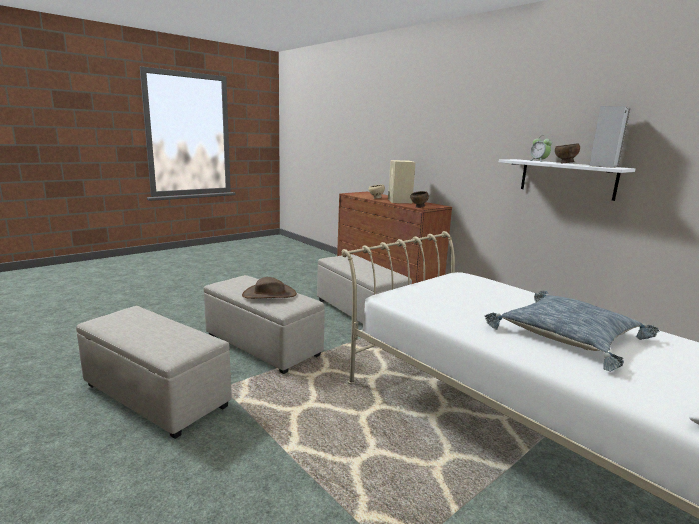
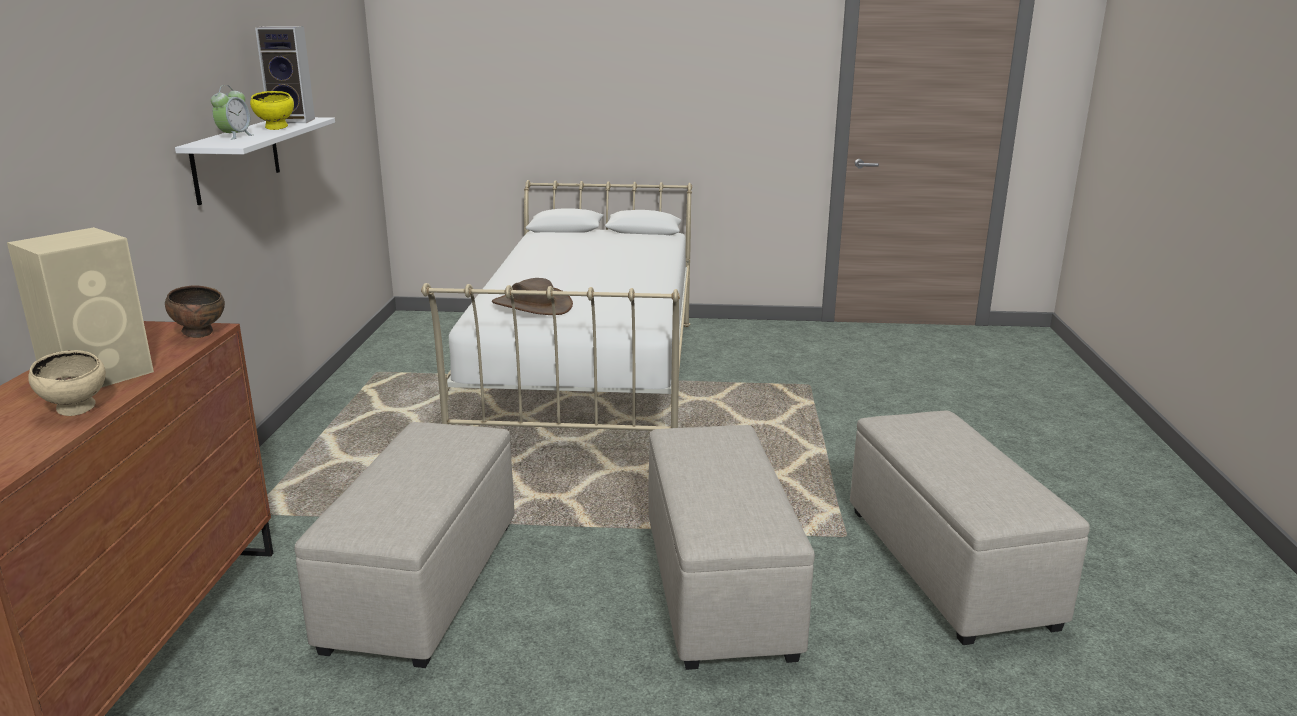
camera: 135 degrees left, 5 degrees up
brown hat [242,277,297,299] -> brown hat moved to [492,278,573,315]
pillow [485,291,660,372] -> none
brown bowl [555,144,580,164] -> yellow bowl [250,91,294,130]

